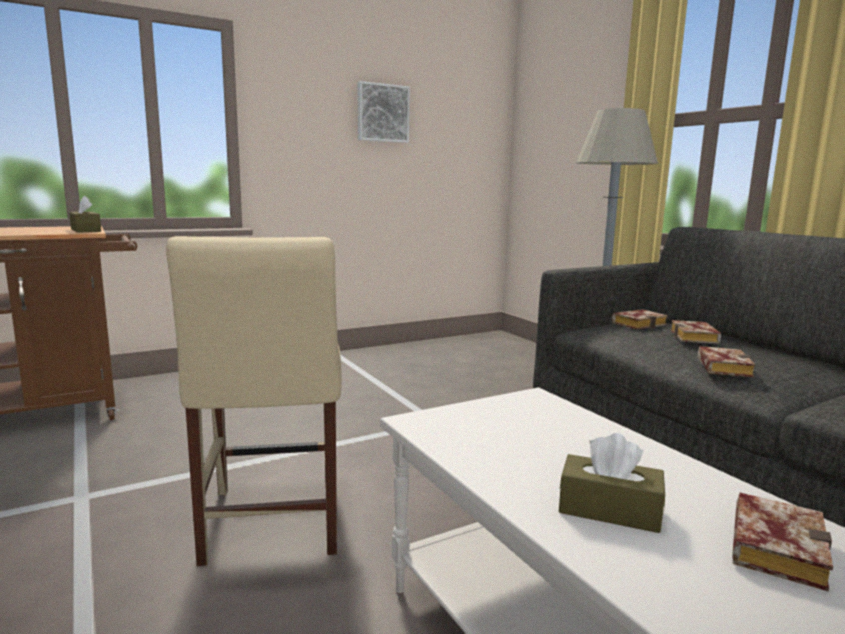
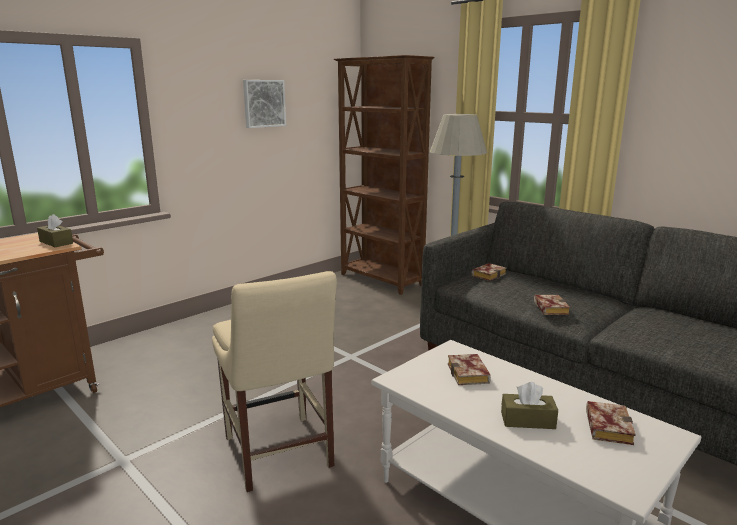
camera: 15 degrees left, 5 degrees up
book [671,320,721,344] -> book moved to [448,354,491,385]
none -> brown bookcase [334,55,435,295]

